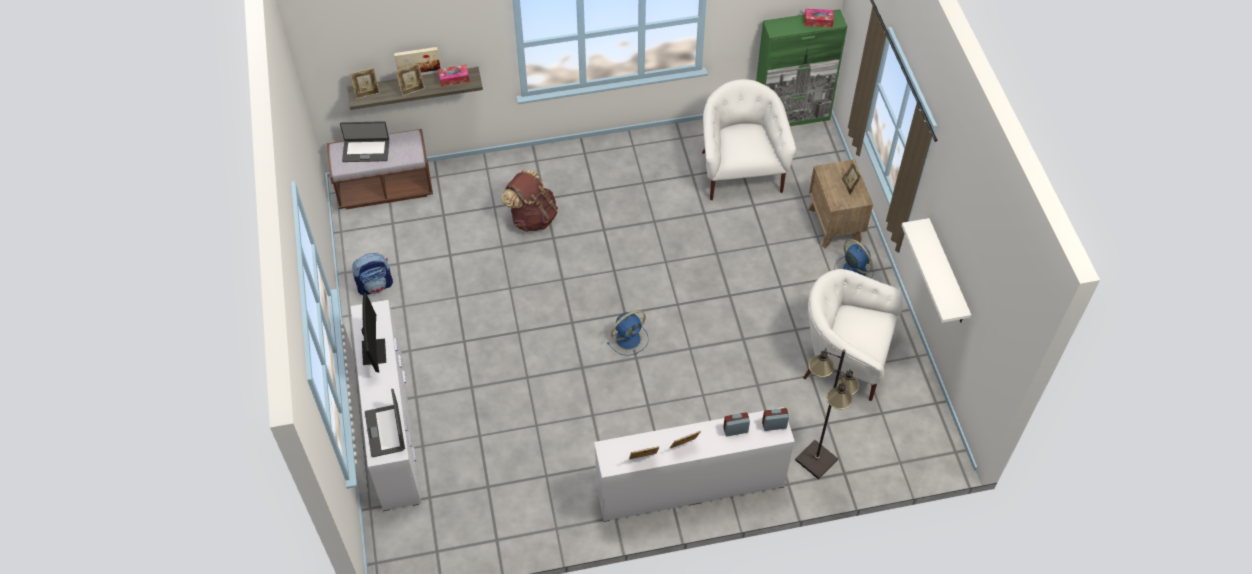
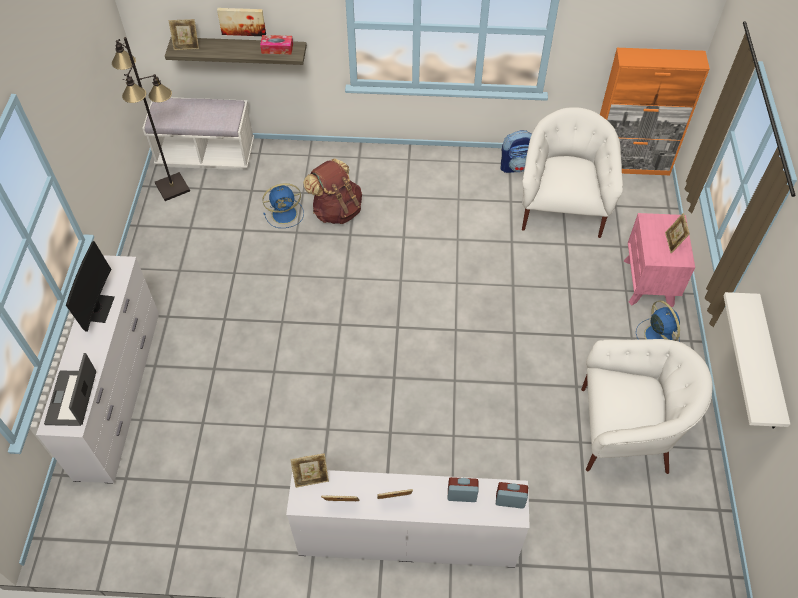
camera: 15 degrees right, 0 degrees up
brown bench [327,129,433,209] -> white bench [142,97,254,170]
laptop [340,121,389,162] -> none
backpack [352,253,393,295] -> backpack moved to [501,130,532,173]
picture frame [396,63,425,96] -> picture frame moved to [290,453,329,488]
blue fan [607,310,649,356] -> blue fan moved to [262,183,304,228]
green cabinet [756,9,848,126] -> orange cabinet [600,48,710,175]
black floor lamp [795,348,859,479] -> black floor lamp moved to [112,37,190,201]
white armchair [803,269,903,401] -> white armchair turned 150 degrees clockwise [581,339,713,474]
tissue box [804,9,834,27] -> none
brown nightstand [808,159,873,248] -> pink nightstand [624,213,695,307]

